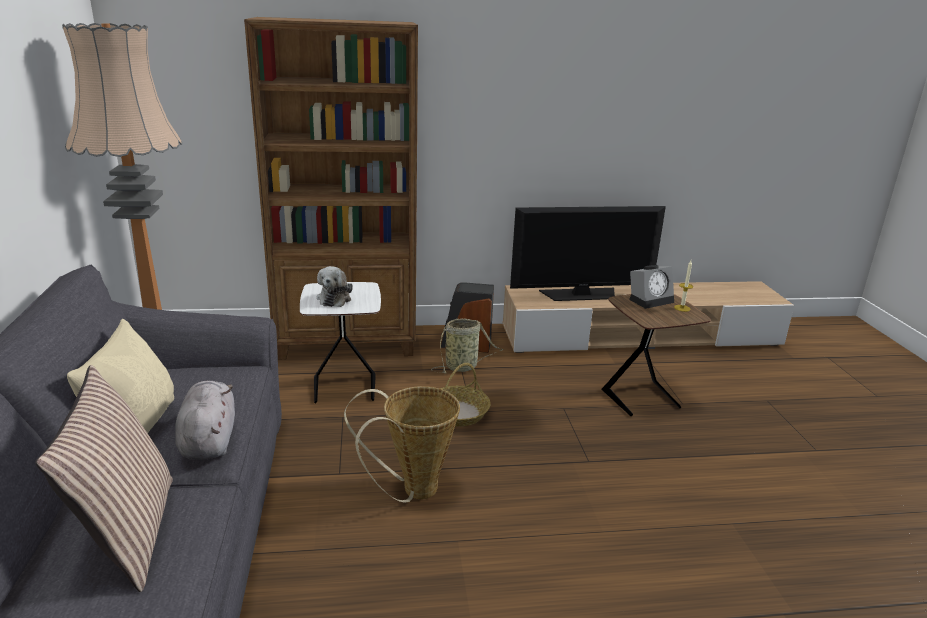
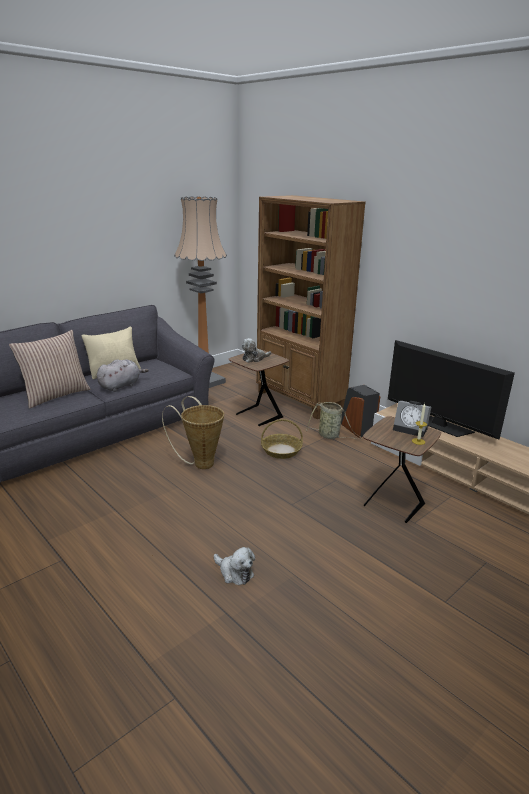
camera: 55 degrees right, 0 degrees up
white side table [300,282,381,404] -> brown side table [229,350,289,426]
none -> plush toy [214,547,255,585]

